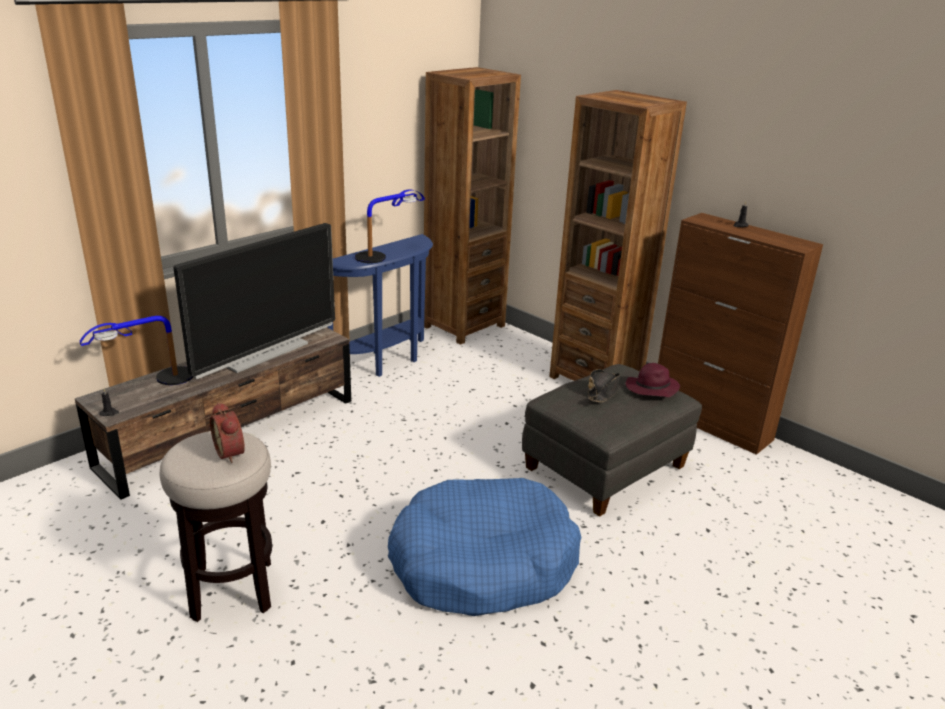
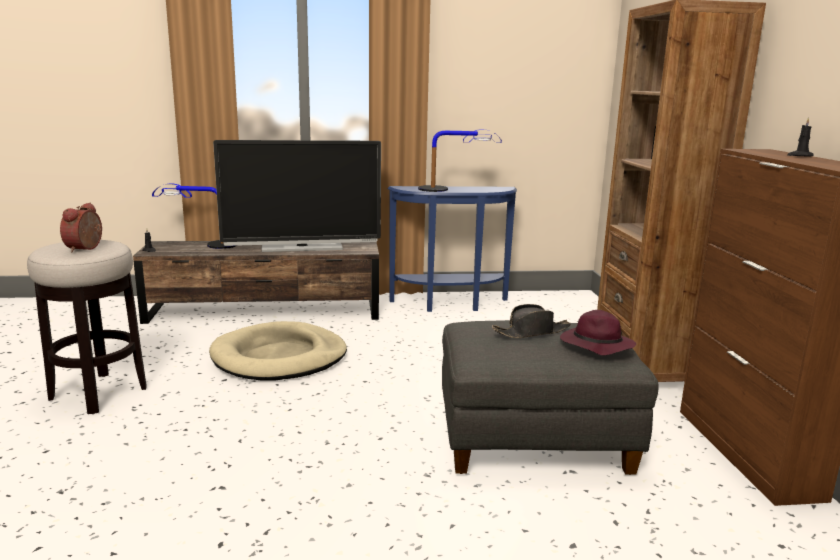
camera: 40 degrees right, 10 degrees down
blue dog bed [388,478,581,616] -> none
brown bookcase [424,67,521,345] -> none
none -> beige dog bed [209,321,347,381]

